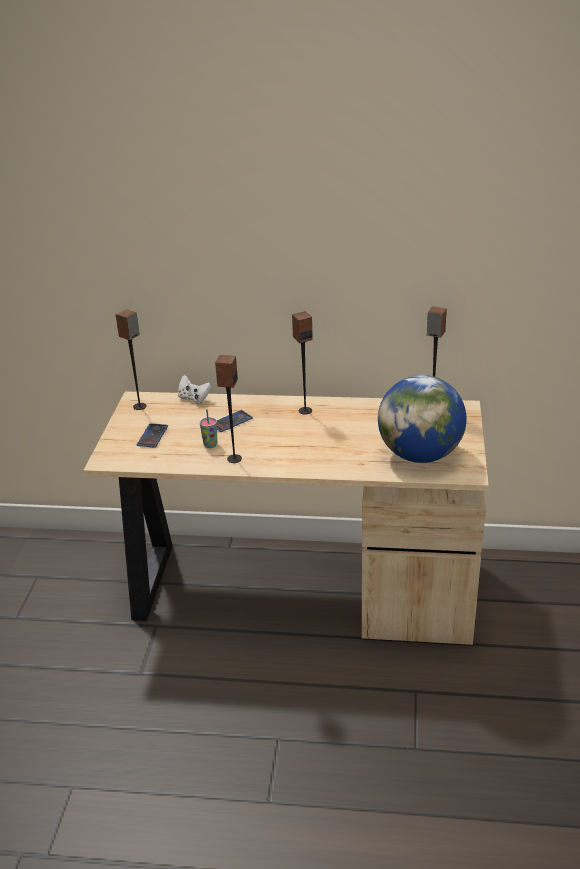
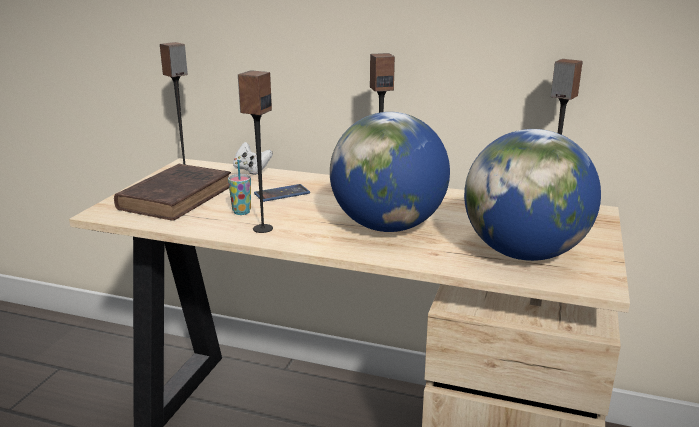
camera: 10 degrees right, 10 degrees down
phone [136,423,168,448] -> brown book [114,164,231,221]
none -> globe [330,112,450,232]

